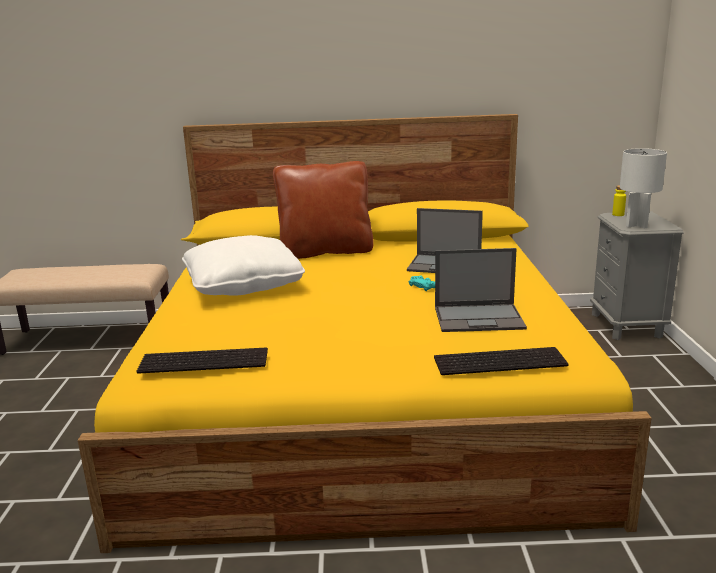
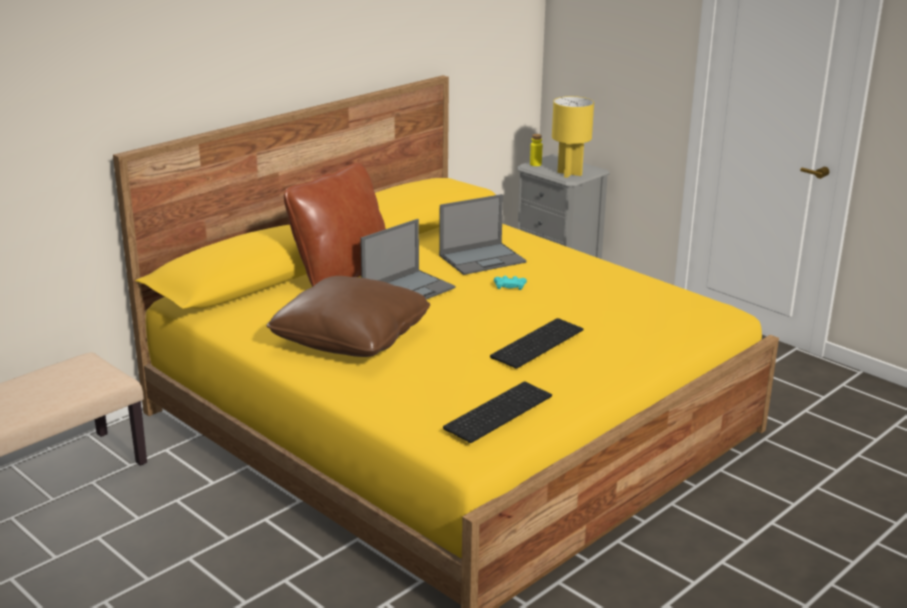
camera: 45 degrees left, 5 degrees up
white pillow [182,235,305,296] -> brown pillow [267,276,430,357]
keyboard [434,347,569,375] -> keyboard moved to [490,318,584,369]
laptop [435,248,527,332] -> laptop moved to [360,219,455,299]
white table lamp [620,148,667,229] -> yellow table lamp [552,96,594,178]

